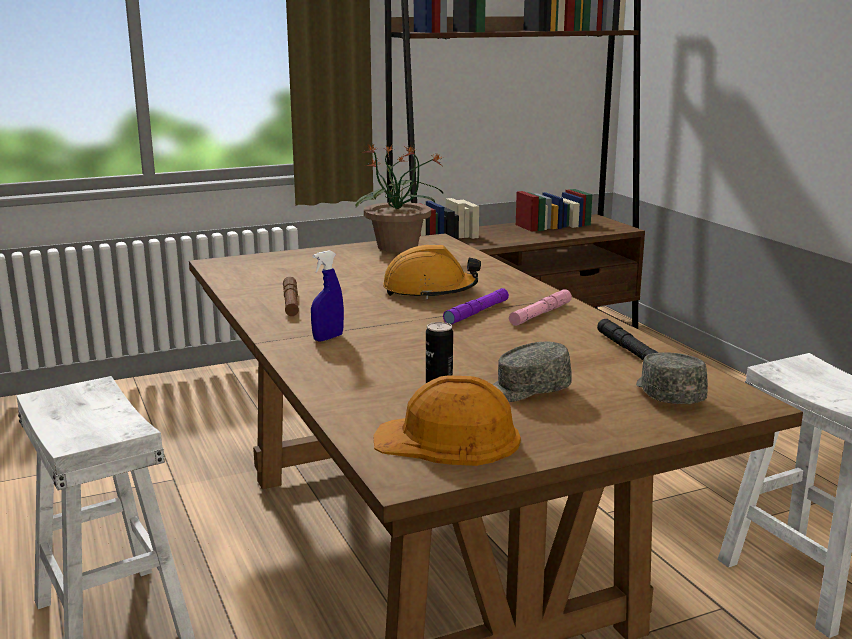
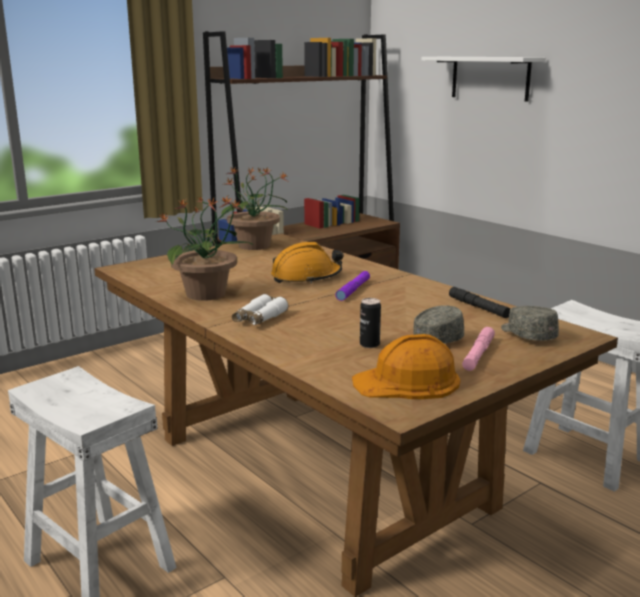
camera: 15 degrees left, 0 degrees up
brown flashlight [283,277,299,316] -> potted plant [157,197,255,301]
blue spray bottle [311,250,344,342] -> white binoculars [232,294,288,325]
pink flashlight [509,289,572,326] -> pink flashlight moved to [462,327,495,371]
none -> white shelf [421,57,546,102]

